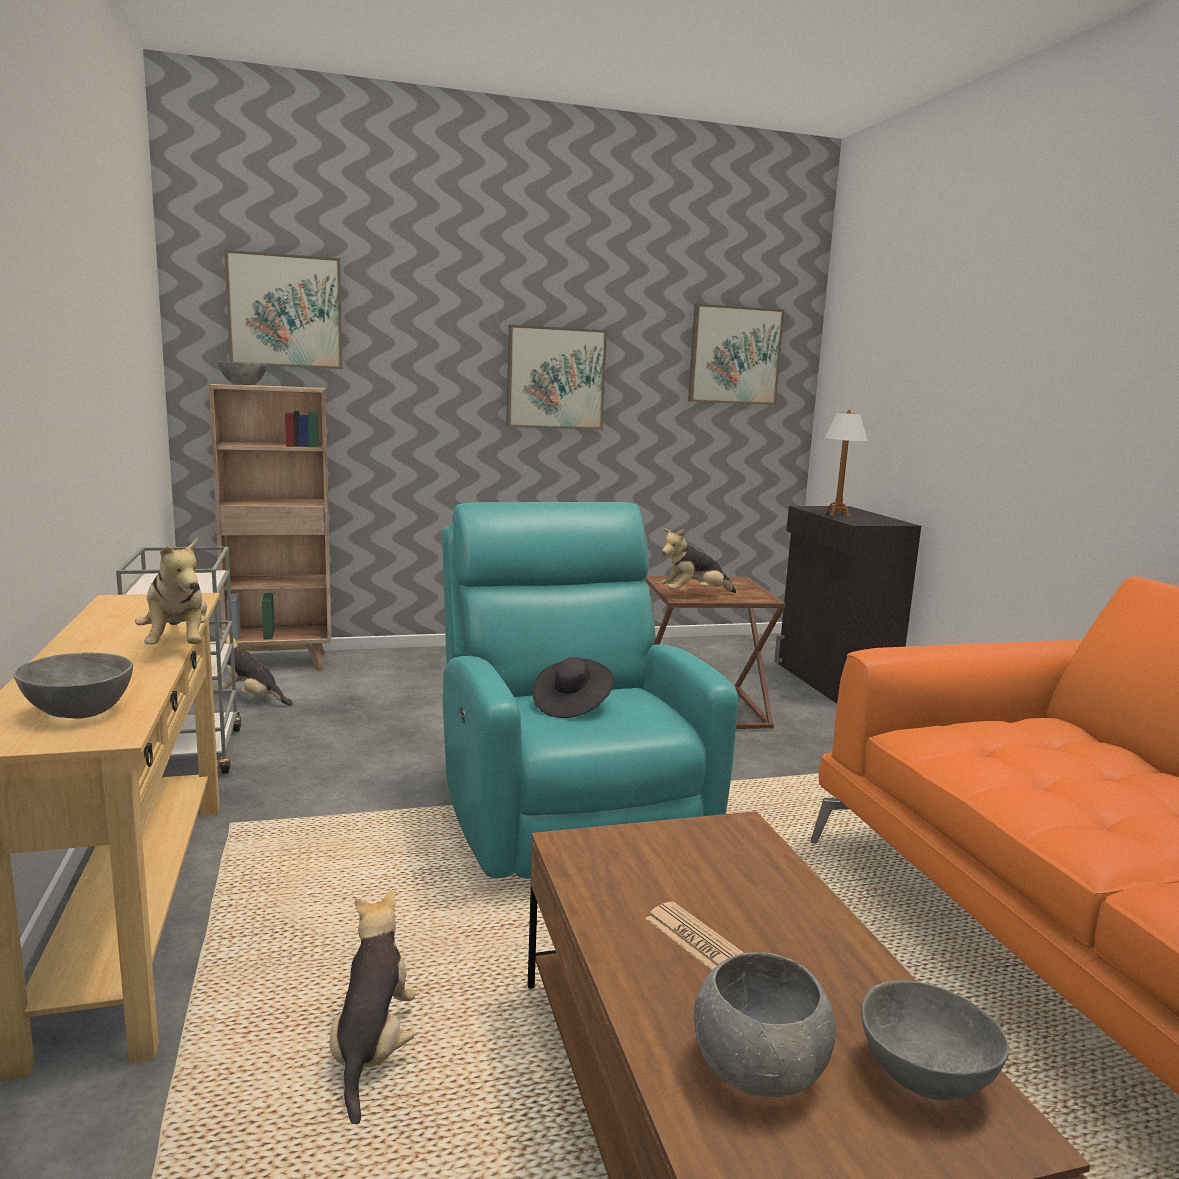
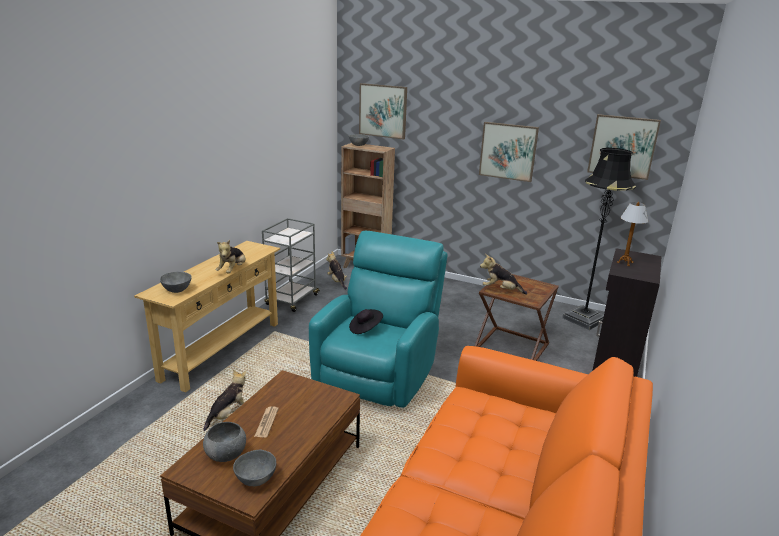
camera: 40 degrees right, 10 degrees up
none -> black floor lamp [562,148,636,330]

